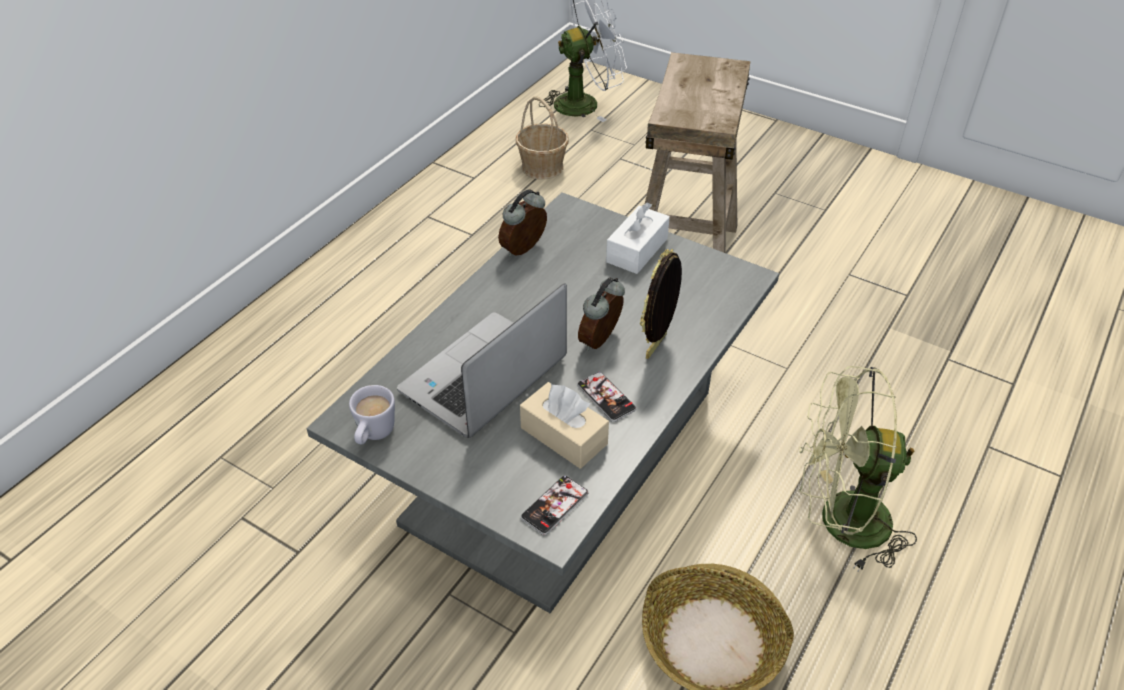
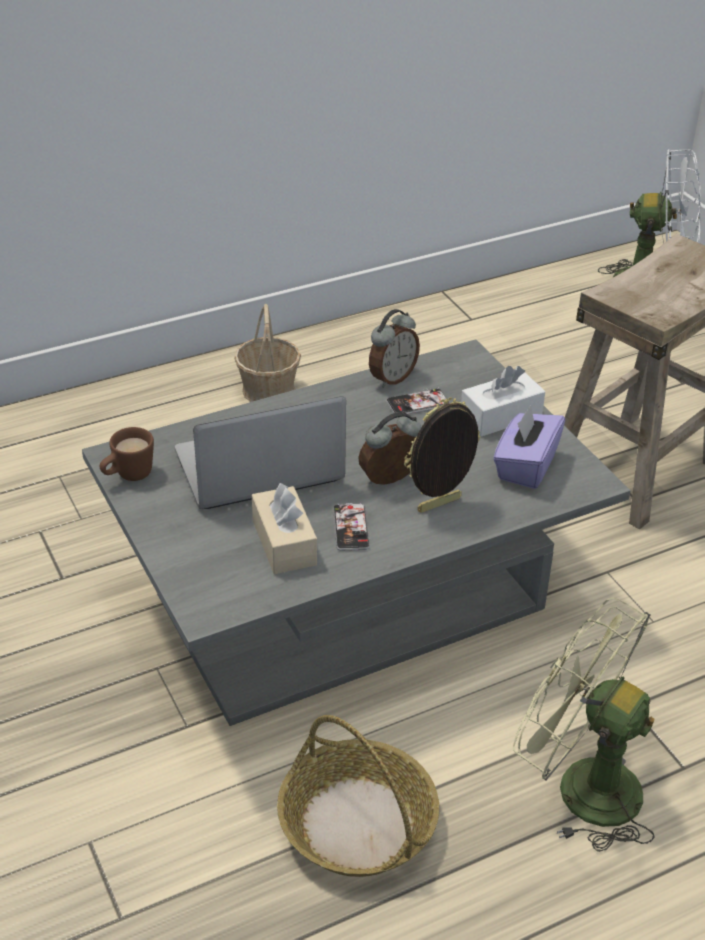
camera: 30 degrees right, 5 degrees down
white mug [349,385,395,445] -> brown mug [100,427,154,481]
alarm clock [498,190,547,257] -> alarm clock turned 150 degrees clockwise [369,309,420,388]
basket [516,96,569,179] -> basket moved to [234,304,301,402]
phone [521,476,588,535] -> phone moved to [386,387,450,414]
none -> purple tissue box [493,405,565,489]

